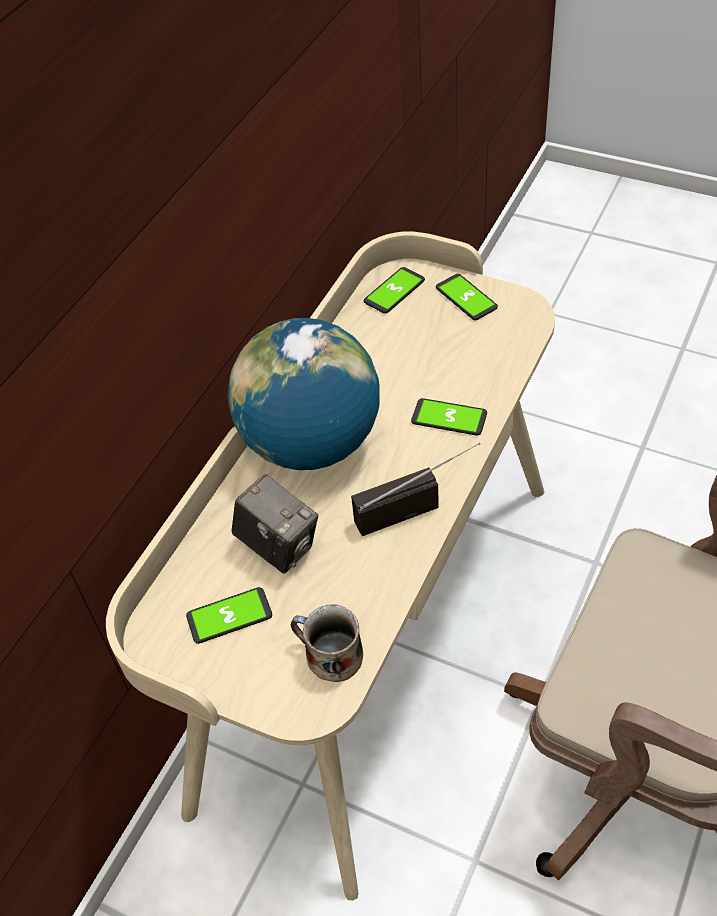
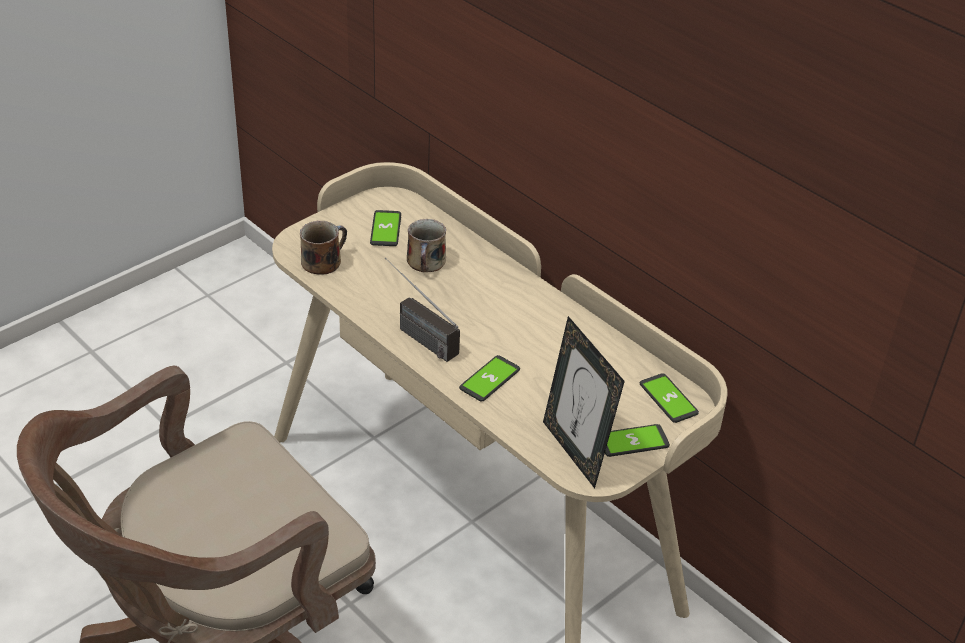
camera: 105 degrees right, 10 degrees down
globe [228,318,379,470] -> none
camera [231,474,318,574] -> mug [407,219,446,272]
radio [351,442,480,536] -> radio turned 135 degrees clockwise [385,258,460,362]
none -> picture frame [543,316,625,489]

